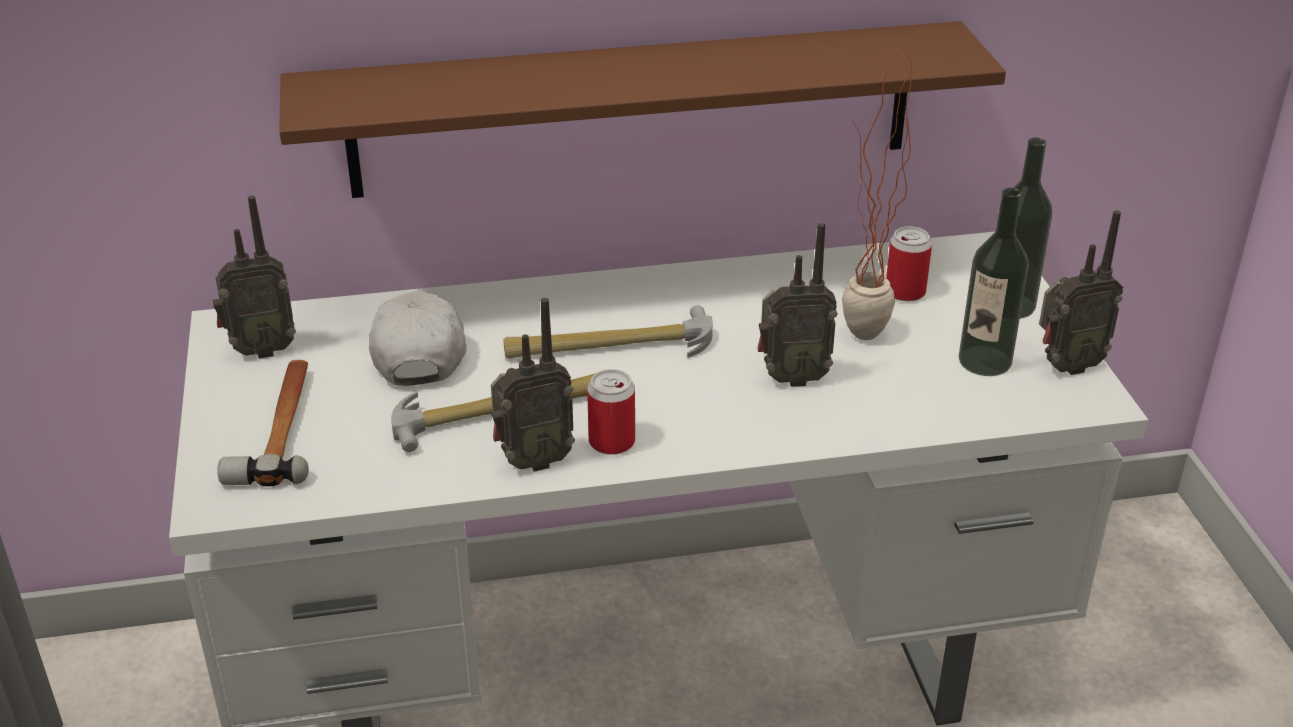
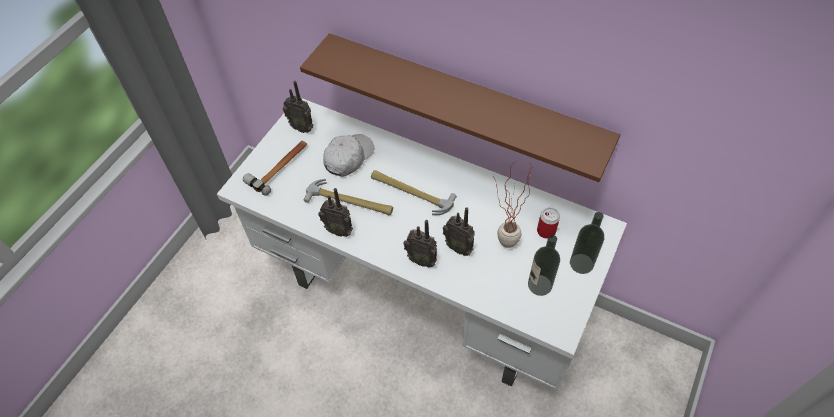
camera: 40 degrees right, 20 degrees up
can [587,369,635,455] -> none
radio [1039,210,1124,375] -> radio moved to [403,220,437,267]

